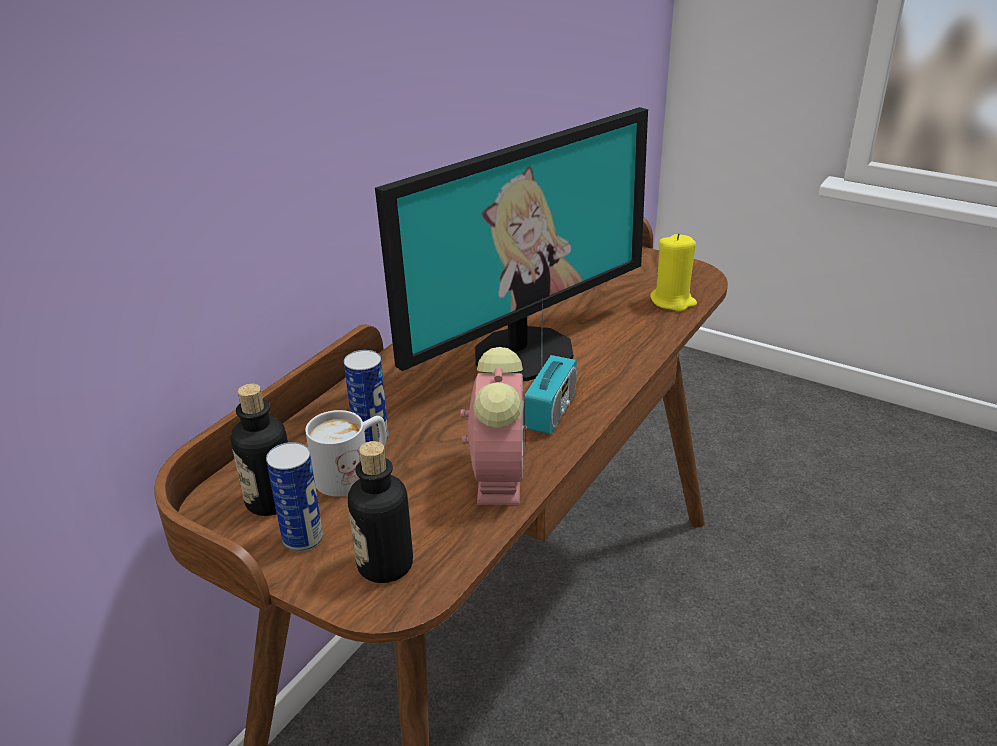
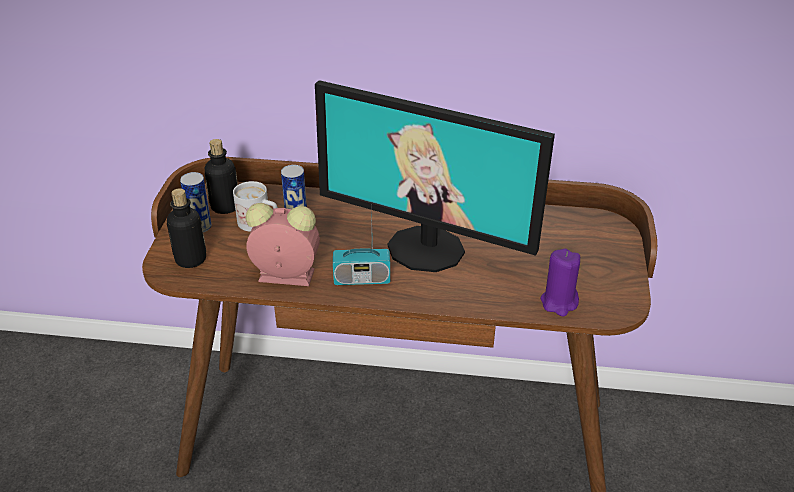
camera: 65 degrees right, 5 degrees up
alarm clock [460,347,527,505] -> alarm clock turned 150 degrees counterclockwise [246,203,320,286]
yellow candle [650,233,697,311] -> purple candle [540,249,580,316]

